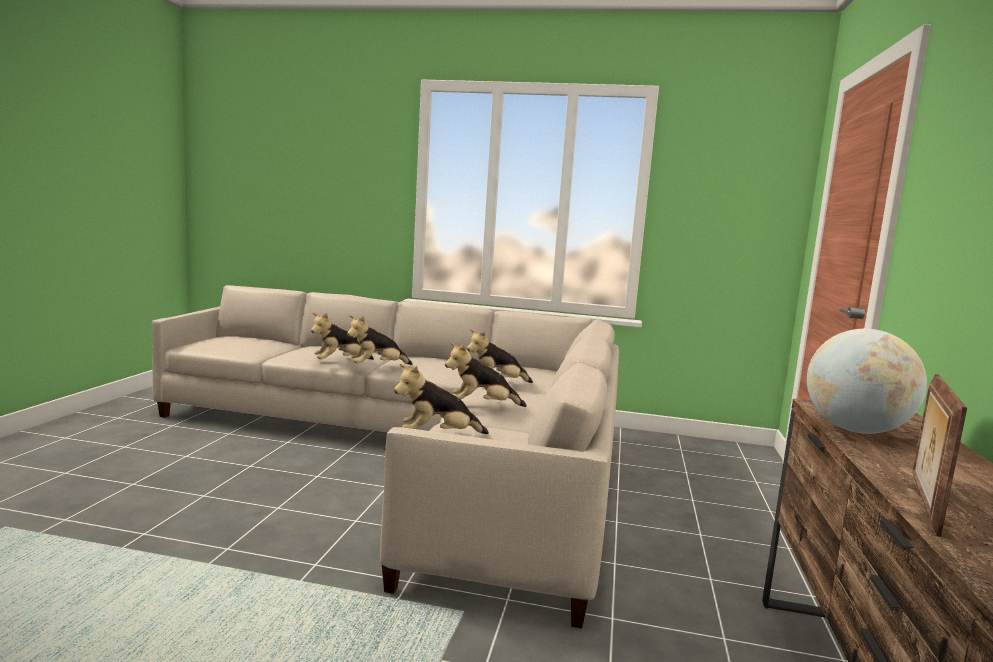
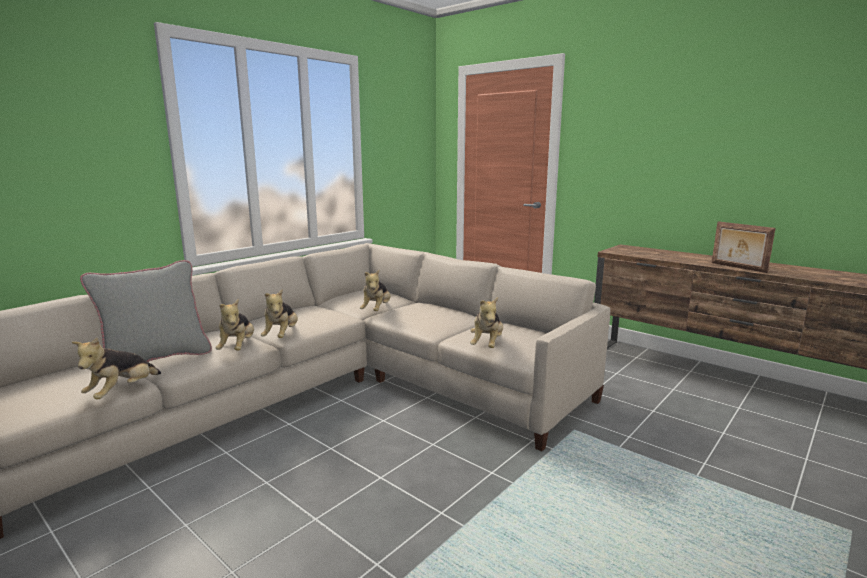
camera: 60 degrees left, 5 degrees up
plush toy [445,343,527,407] -> plush toy moved to [72,338,161,399]
globe [807,329,927,434] -> none
none -> grey pillow [80,260,212,362]

